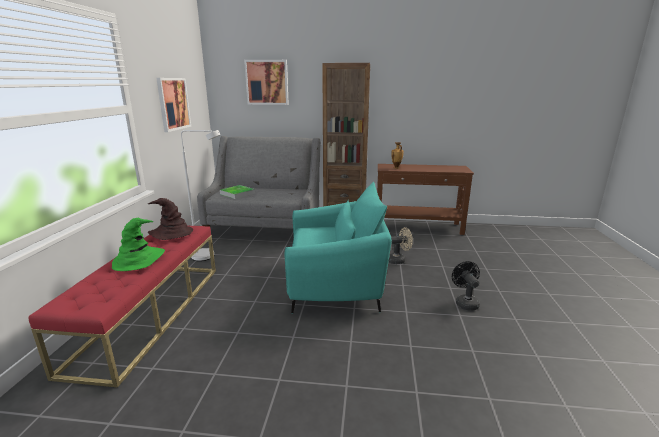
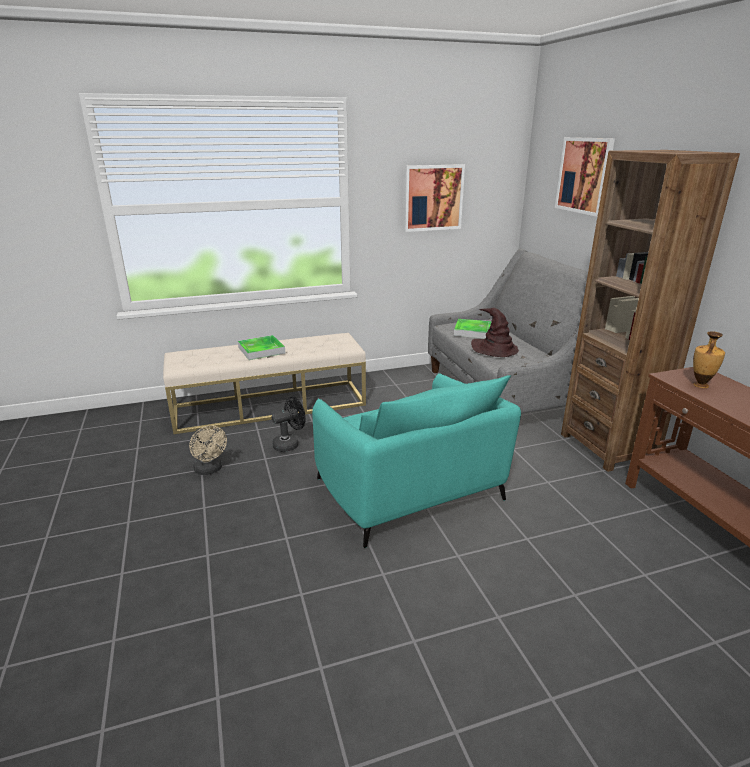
camera: 65 degrees right, 5 degrees up
red bench [29,226,216,388] -> beige bench [163,333,366,434]
green hat [112,218,165,271] -> tray [238,335,285,360]
brown hat [148,198,193,240] -> brown hat moved to [471,308,519,357]
white floor lamp [181,130,220,261] -> none
beige fan [389,227,413,264] -> beige fan moved to [189,425,227,475]
black fan [452,261,480,310] -> black fan moved to [272,397,305,452]

